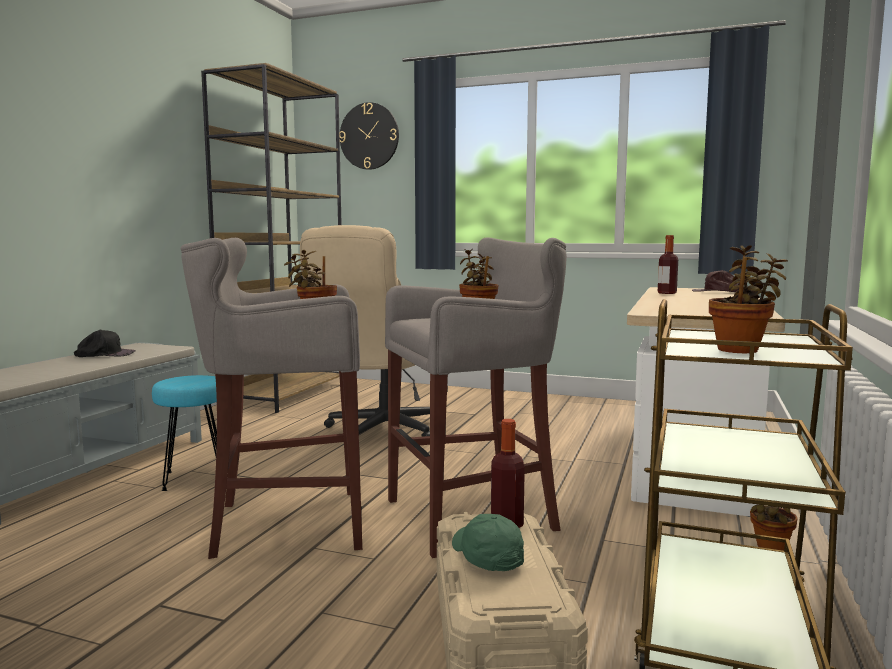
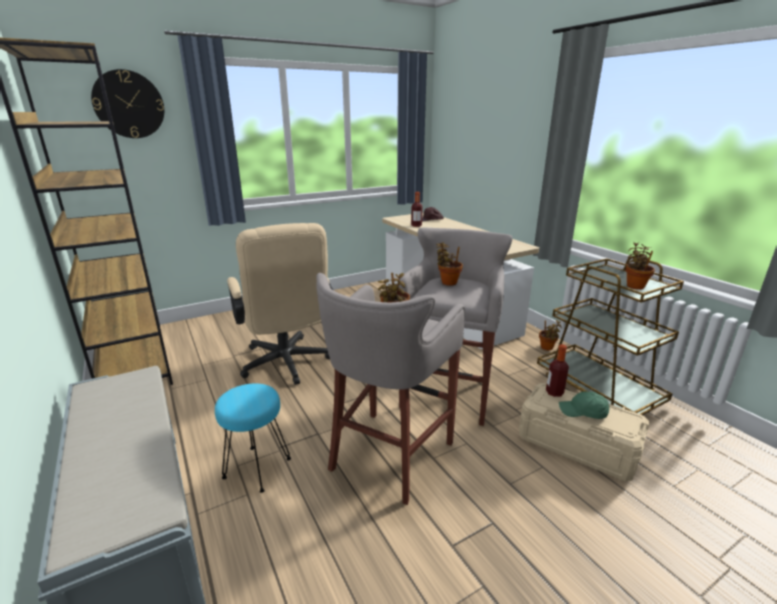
camera: 50 degrees left, 15 degrees up
black cap [74,330,136,357] -> none

